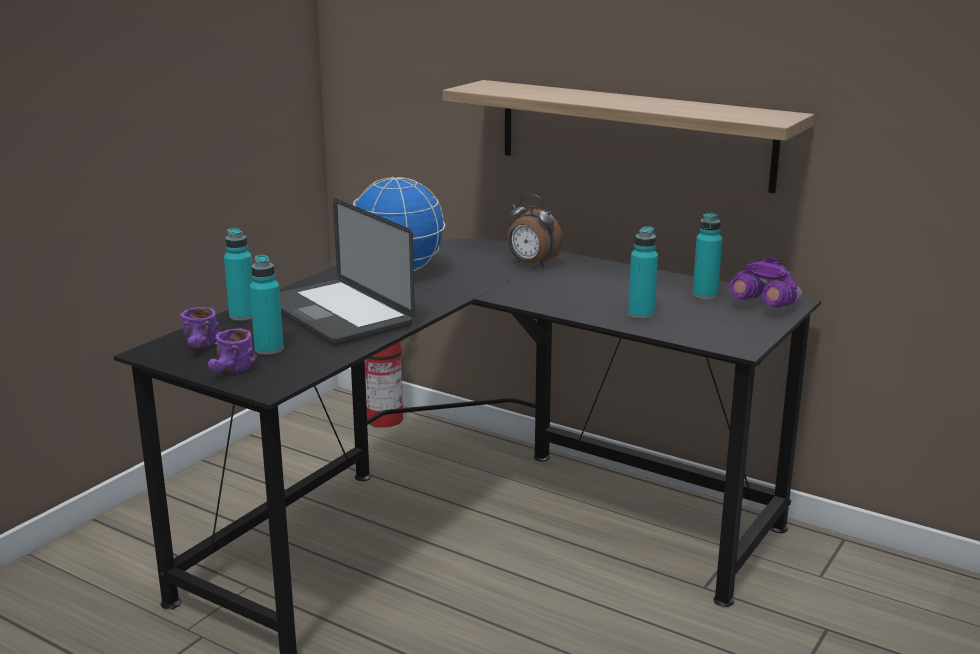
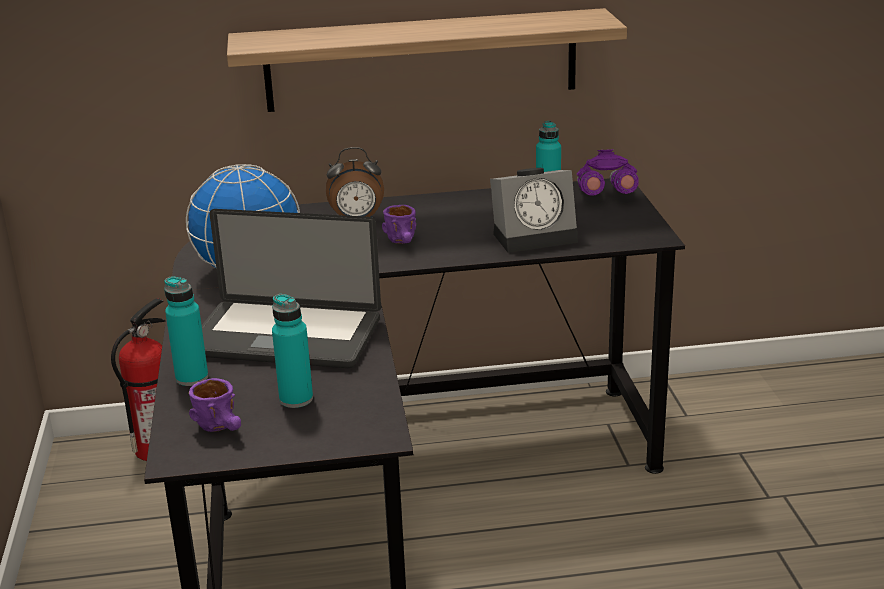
camera: 40 degrees left, 5 degrees up
purple mug [208,328,257,373] -> purple mug moved to [382,205,416,244]
turquoise bottle [628,226,658,319] -> alarm clock [490,168,578,253]

